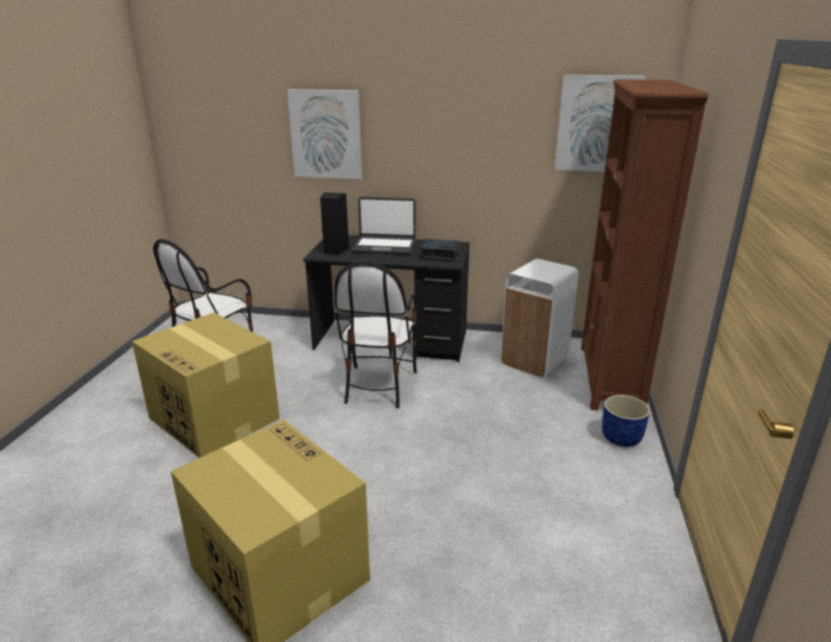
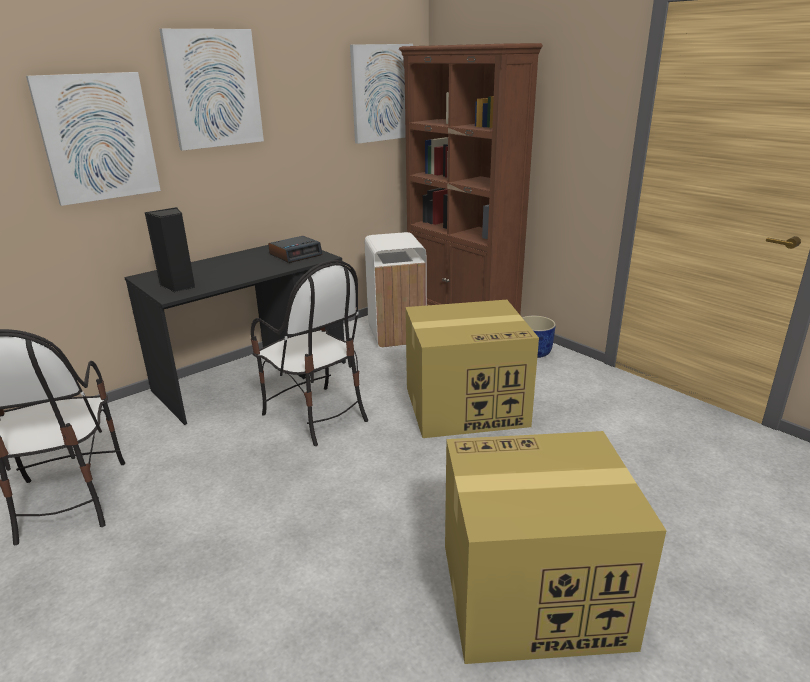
camera: 50 degrees left, 0 degrees up
cardboard box [132,313,280,458] -> cardboard box moved to [405,300,539,438]
laptop [352,197,416,255] -> none
none -> picture [160,29,264,151]

